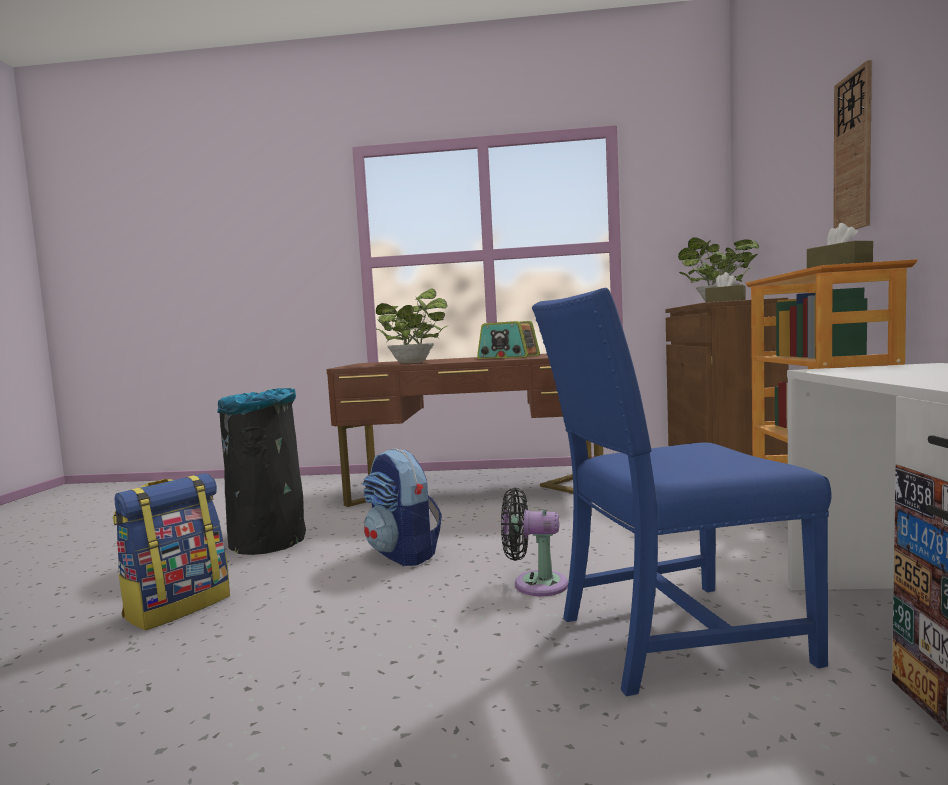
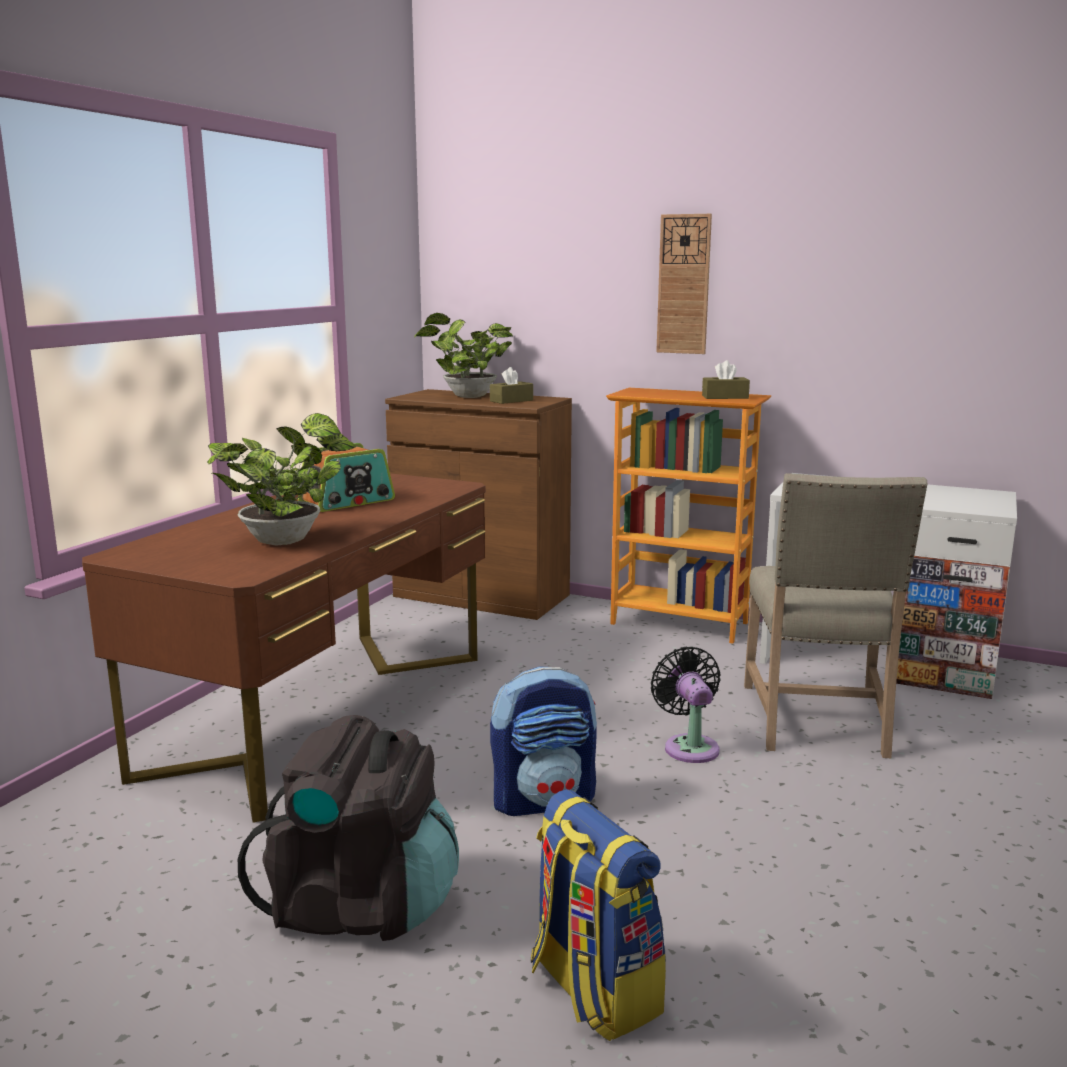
camera: 70 degrees left, 10 degrees up
black trash can [217,388,306,555] -> black backpack [238,715,459,941]
black fan [501,488,568,596] -> black fan turned 135 degrees clockwise [651,647,721,763]
blue chair [532,288,832,696] -> beige chair [744,473,927,758]

